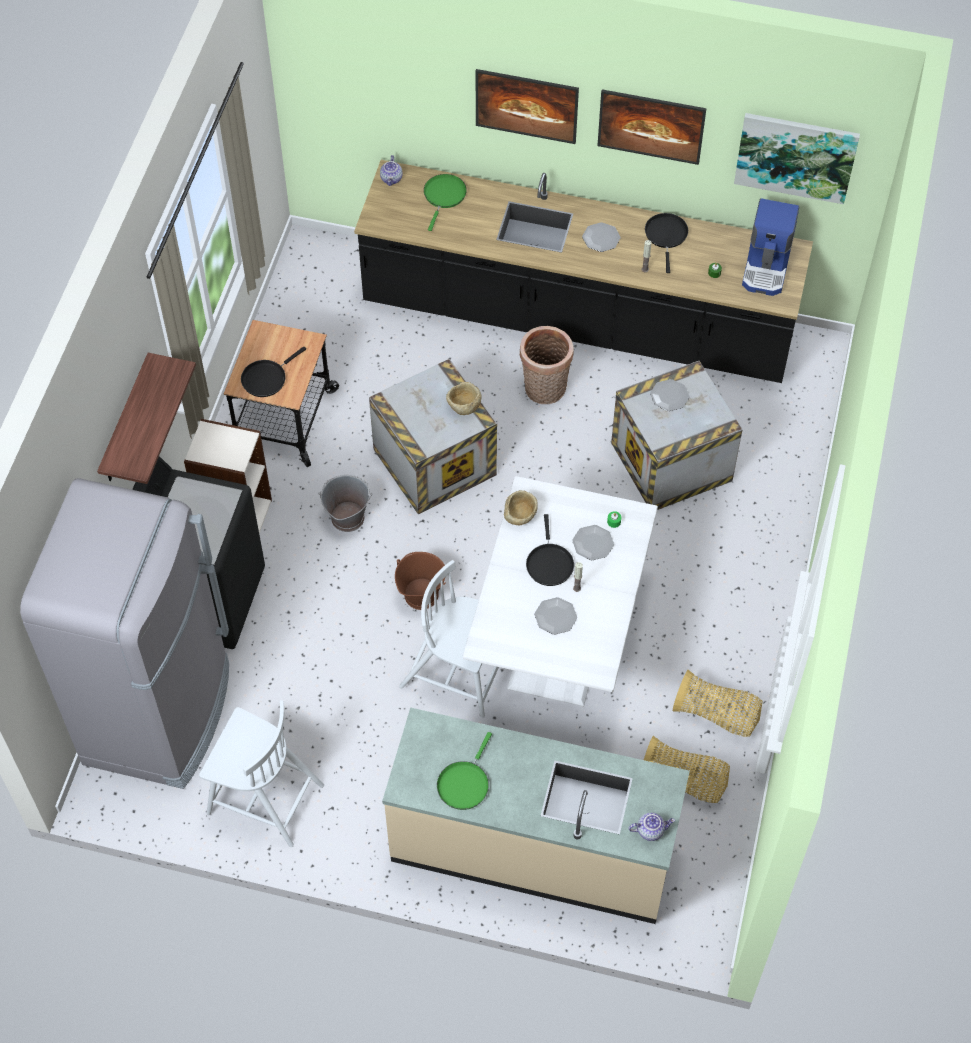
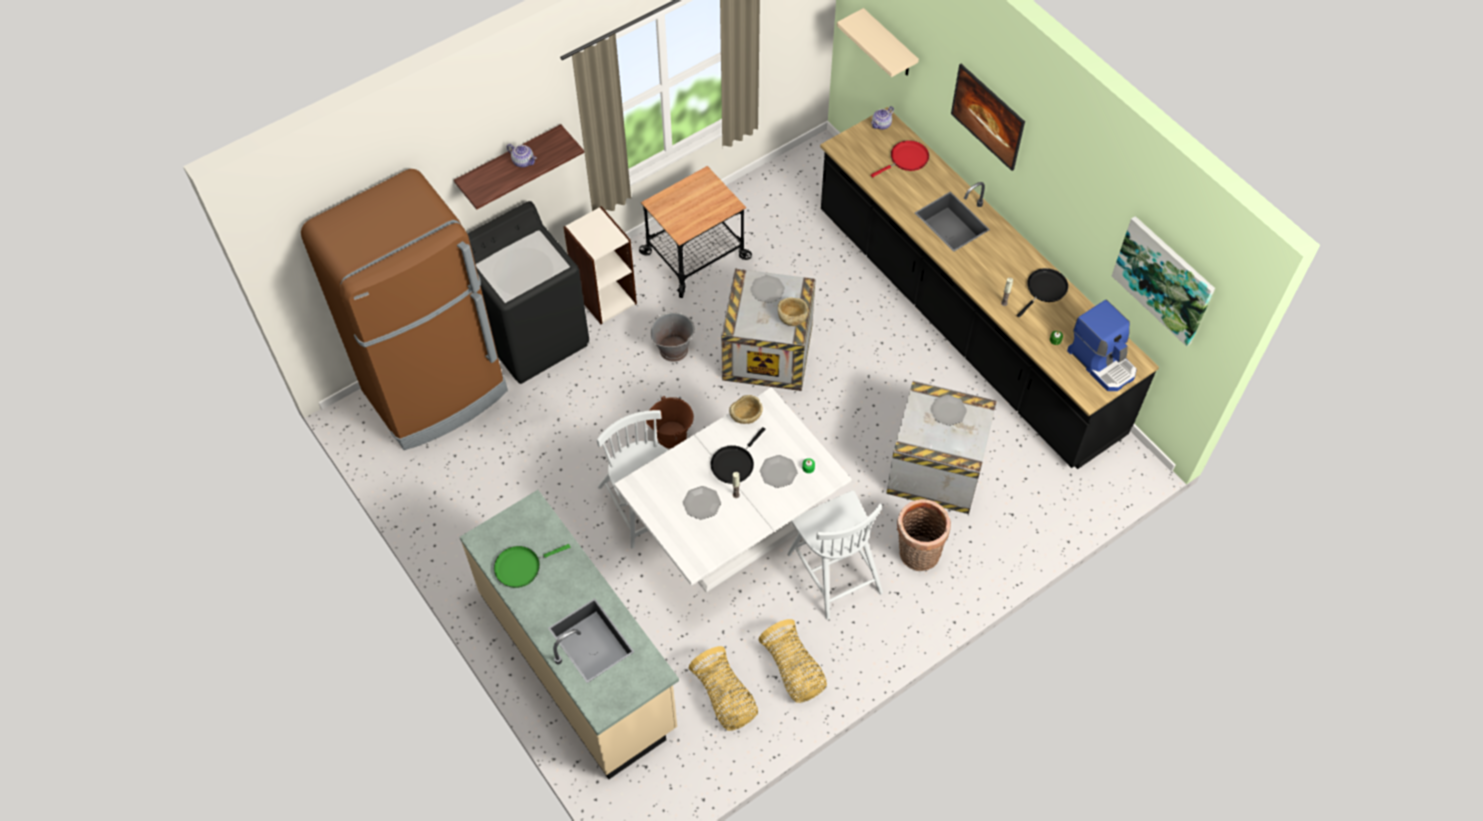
camera: 40 degrees right, 0 degrees up
grey fridge [20,478,229,789] -> brown fridge [301,169,508,450]
white chair [199,700,324,847] -> white chair moved to [787,490,883,620]
black frying pan [241,347,306,397] -> none
green frying pan [424,174,467,231] -> red frying pan [871,140,929,177]
basket [520,326,573,404] -> basket moved to [897,499,951,571]
plate [582,222,620,252] -> plate moved to [750,275,785,303]
picture [597,89,707,165] -> none
teapot [629,812,675,841] -> teapot moved to [507,144,537,167]
coffee machine [742,198,799,296] -> coffee machine turned 90 degrees counterclockwise [1067,300,1137,391]
none -> beige shelf [837,8,919,77]

